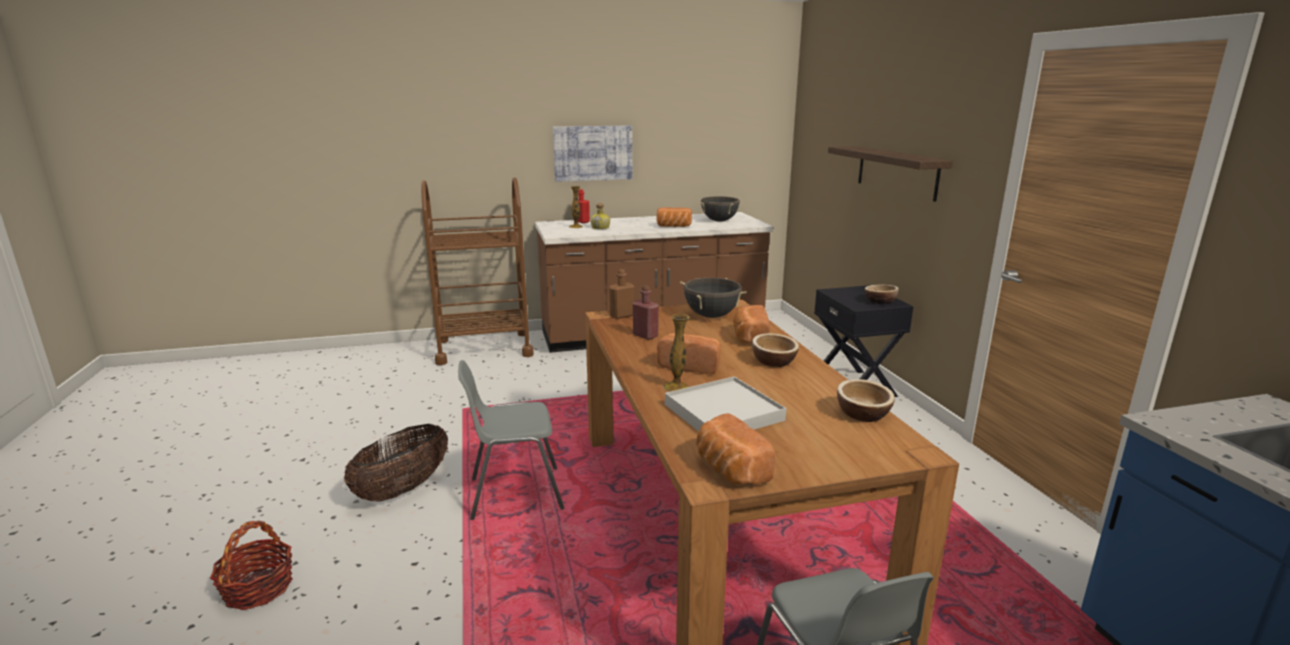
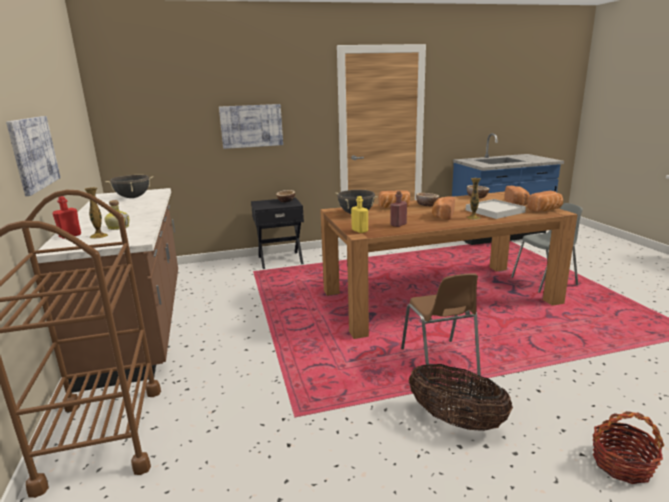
camera: 90 degrees left, 0 degrees up
grey chair [458,360,565,520] -> brown chair [401,273,481,383]
brown bottle [609,269,634,319] -> yellow bottle [351,196,368,233]
bread [657,207,692,227] -> bread moved to [504,186,530,206]
shelf [828,146,953,202] -> picture [219,104,283,149]

